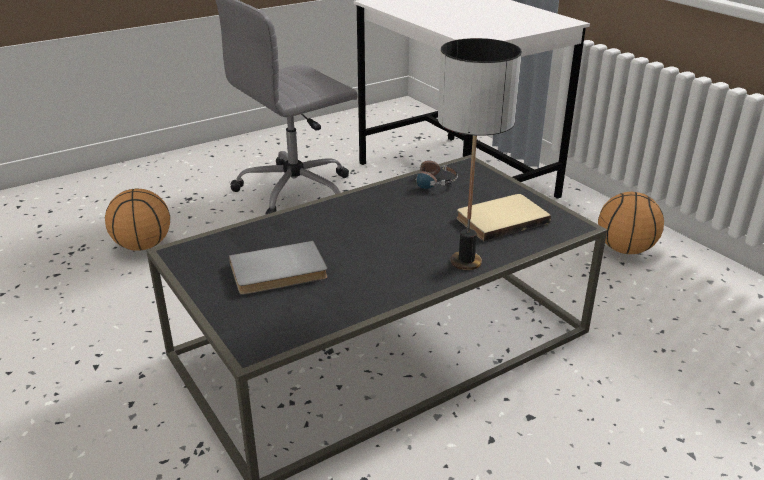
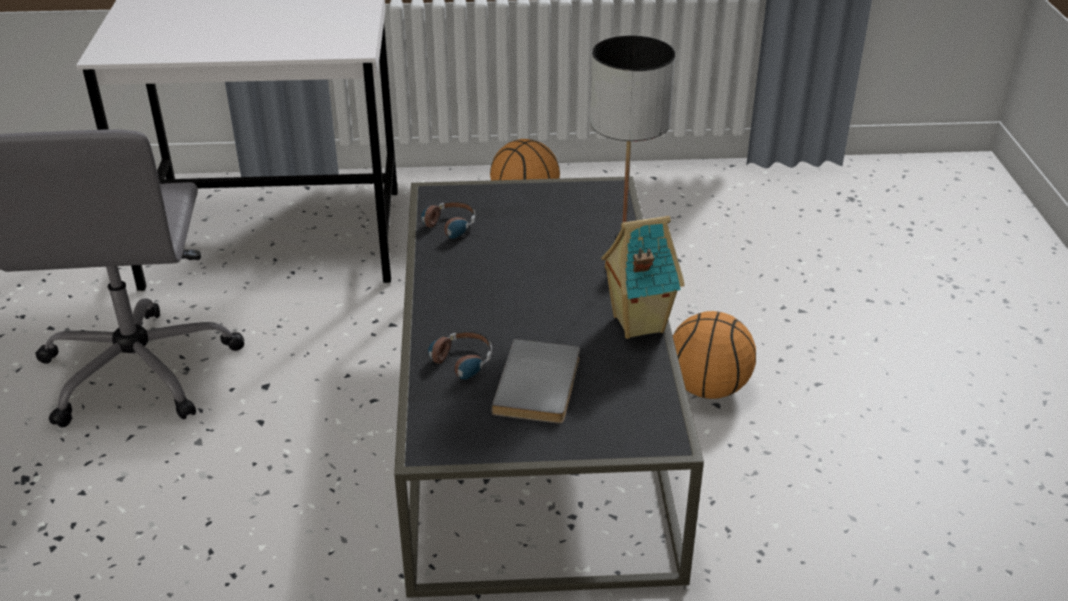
camera: 60 degrees left, 5 degrees up
basketball [105,189,170,251] -> basketball moved to [673,311,756,399]
beige book [457,194,551,241] -> none
none -> headphones [411,332,492,380]
none -> toy house [601,216,685,339]

